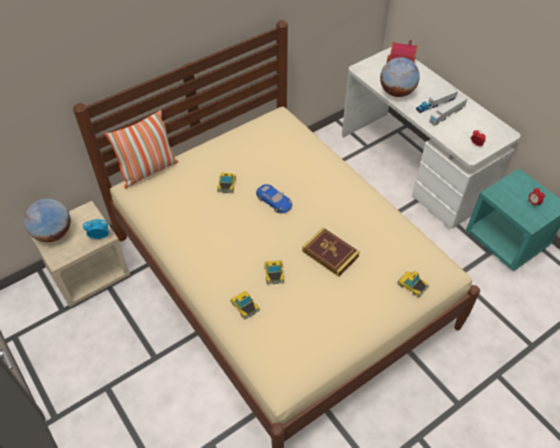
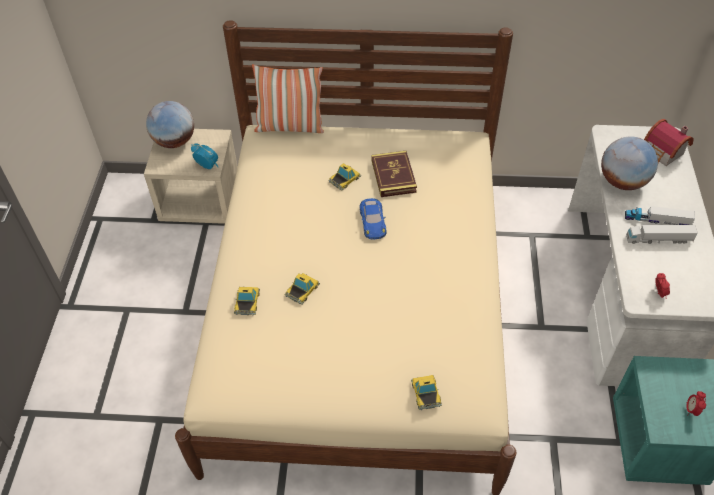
camera: 40 degrees right, 0 degrees up
book [302,228,360,277] -> book moved to [372,151,417,197]

